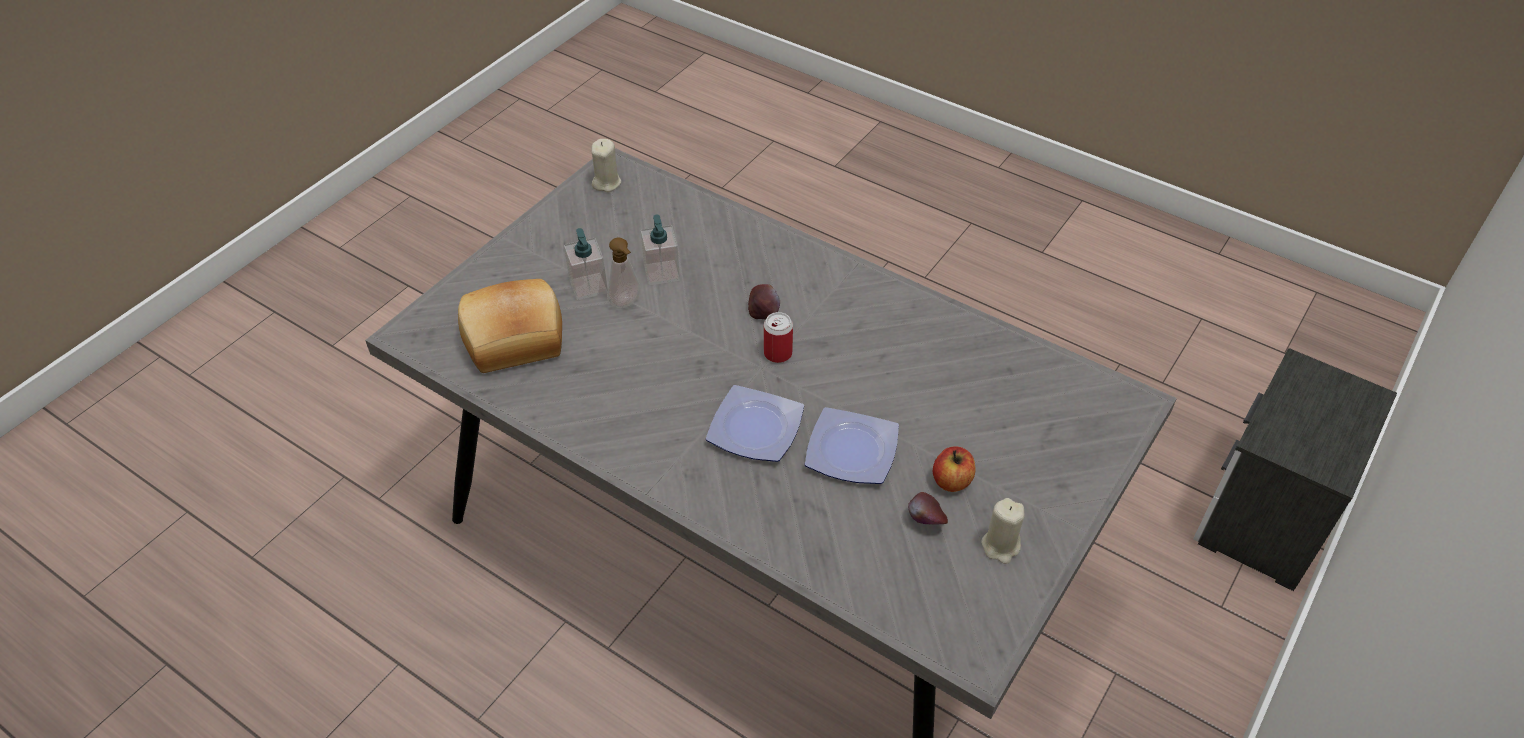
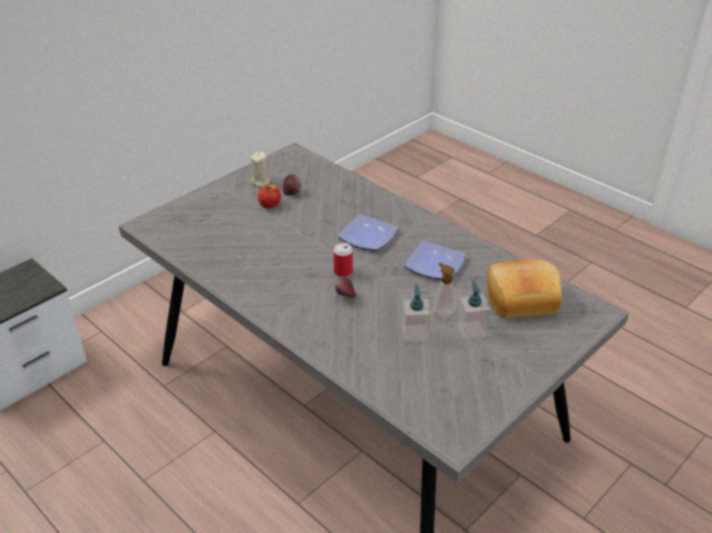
camera: 170 degrees left, 10 degrees down
beige candle [591,139,621,192] -> none
plate [805,407,899,484] -> plate moved to [404,241,466,280]

